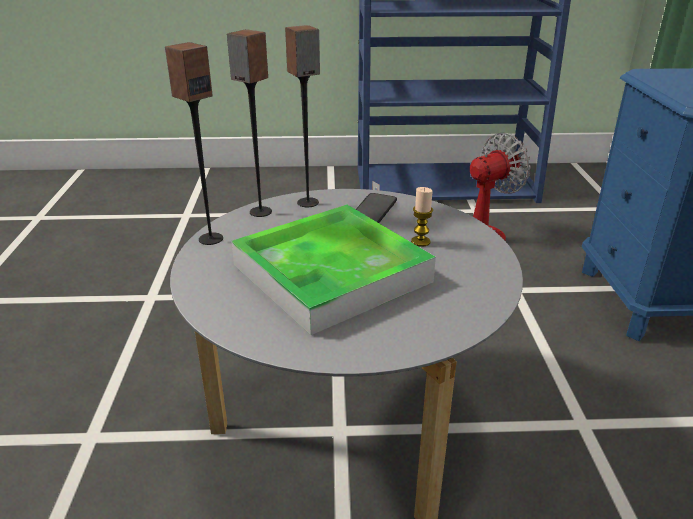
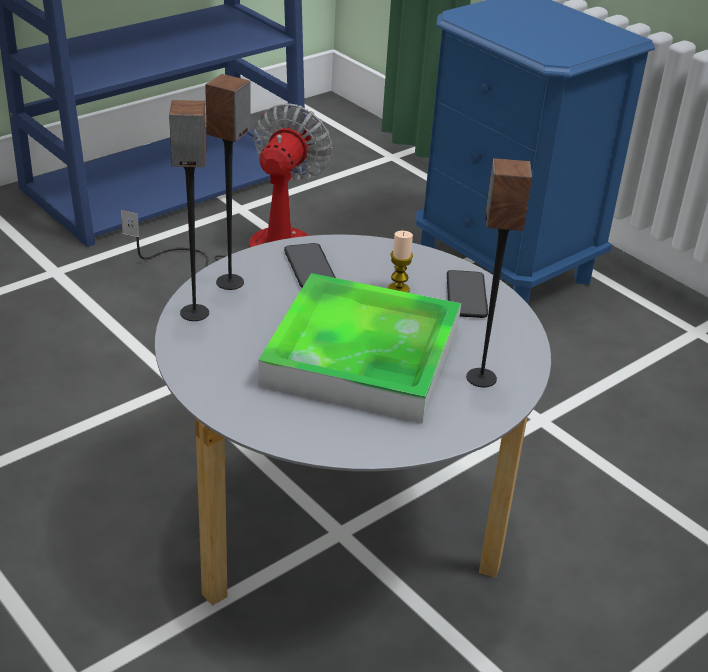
camera: 40 degrees left, 5 degrees up
speaker [165,42,223,245] -> speaker moved to [466,158,532,388]
none -> phone [447,270,488,318]

